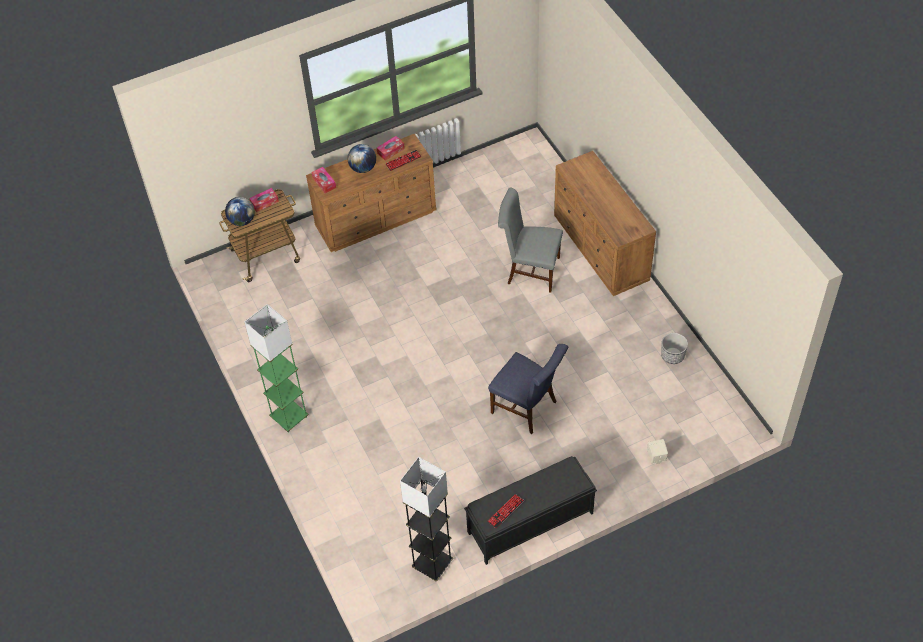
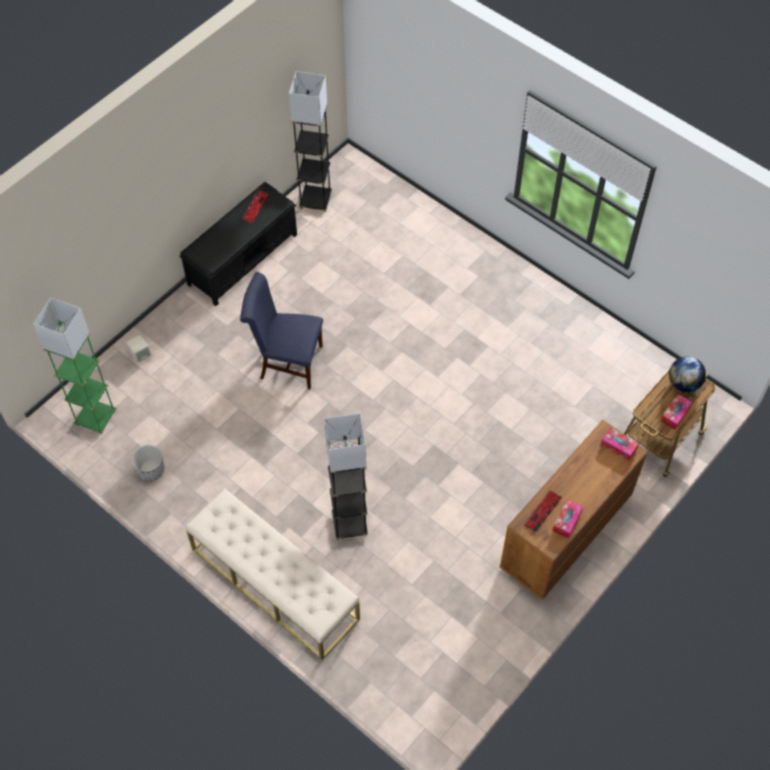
camera: 155 degrees right, 5 degrees up
green floor lamp [244,304,309,433] -> green floor lamp moved to [33,298,116,434]
globe [348,144,376,173] -> none
grey chair [498,188,563,293] -> grey floor lamp [324,413,368,540]
brown dresser [554,151,656,296] -> beige bench [186,488,360,660]

